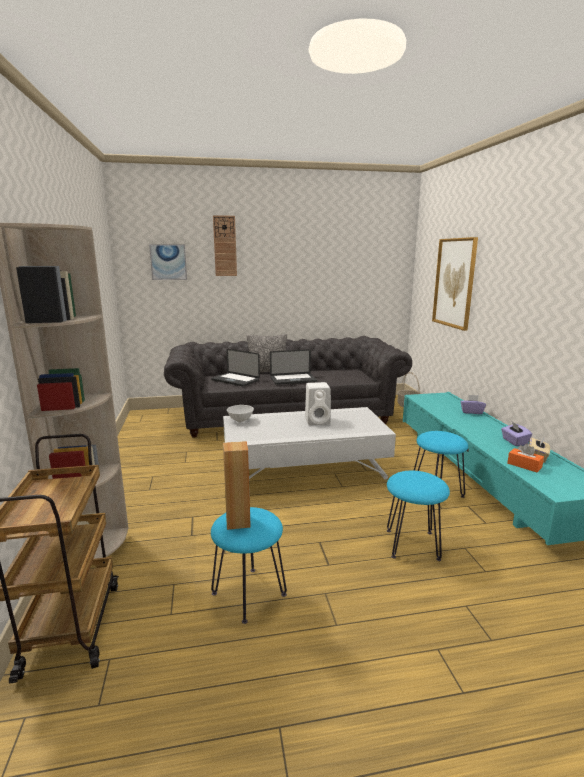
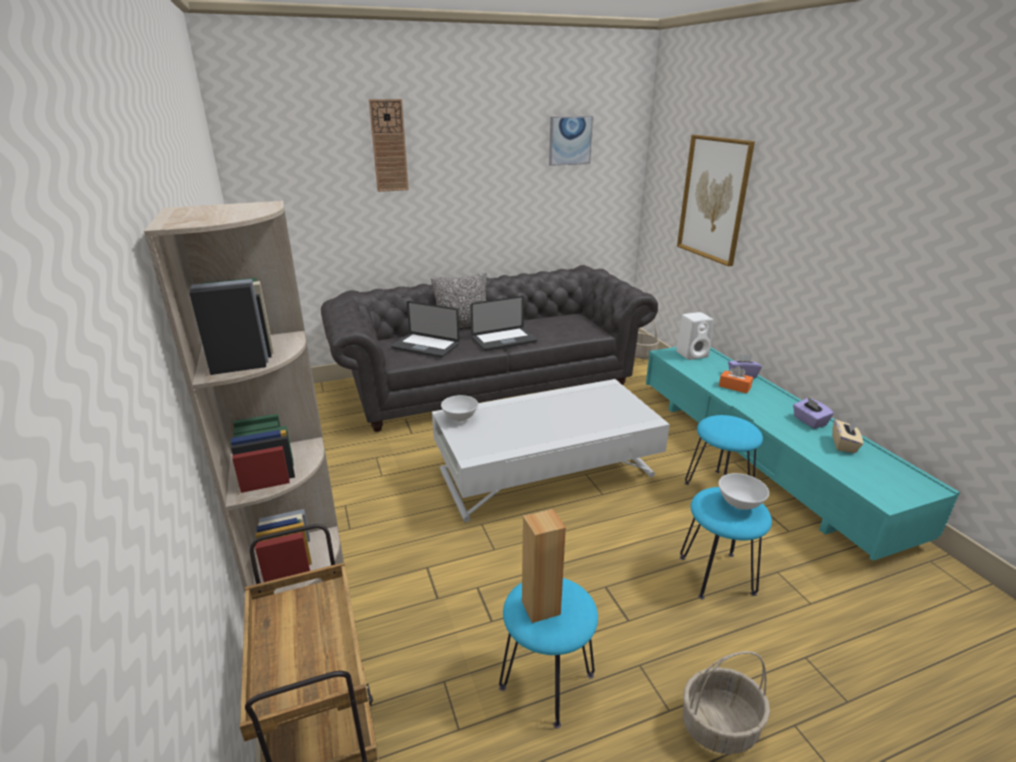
camera: 10 degrees left, 10 degrees up
picture [149,244,187,280] -> picture moved to [549,116,593,166]
white speaker [305,382,331,425] -> white speaker moved to [676,312,713,360]
orange tissue box [507,443,544,472] -> orange tissue box moved to [719,366,753,393]
none -> basket [683,651,770,754]
none -> white bowl [719,473,769,510]

